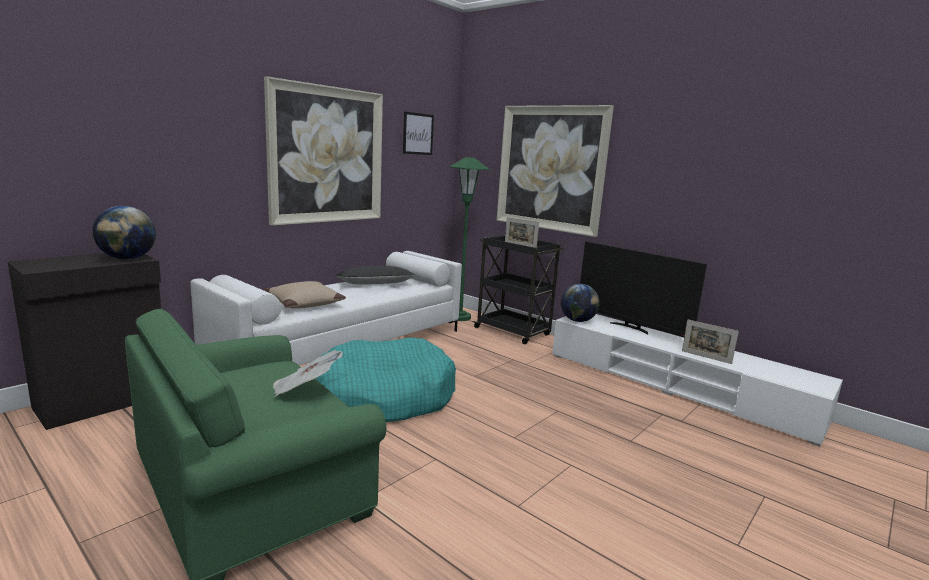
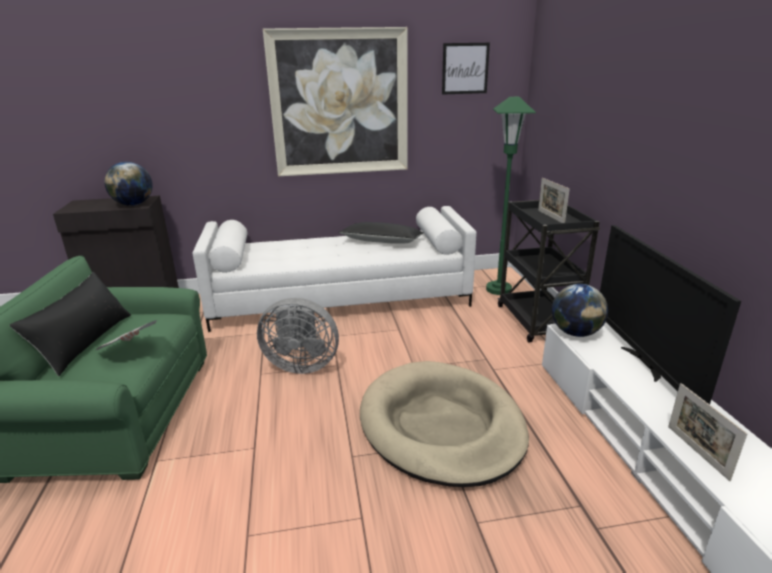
camera: 40 degrees right, 10 degrees up
beige pillow [263,281,346,309] -> none
turquoise dog bed [315,337,456,422] -> grey fan [257,298,339,374]
picture [497,105,614,237] -> none
none -> black pillow [9,272,131,376]
none -> beige dog bed [360,361,529,487]

